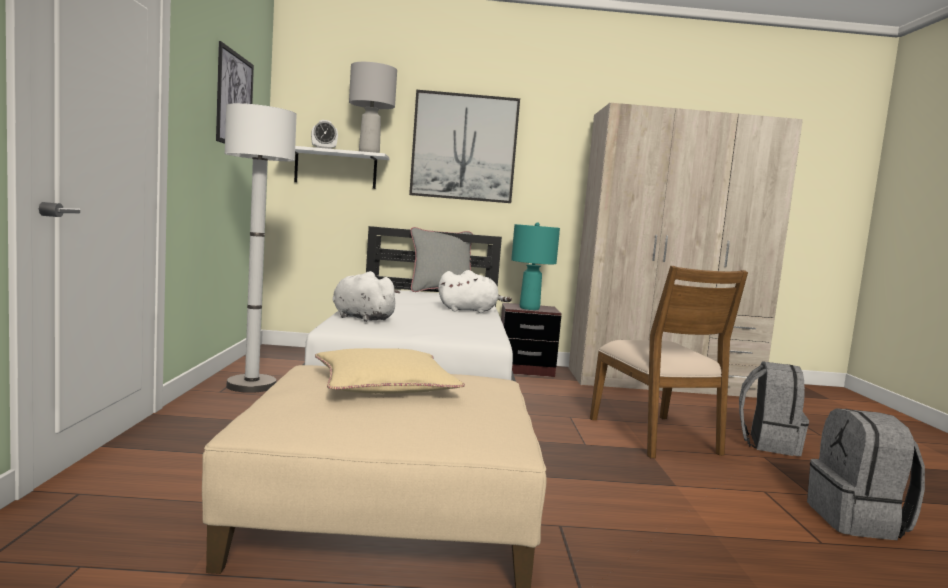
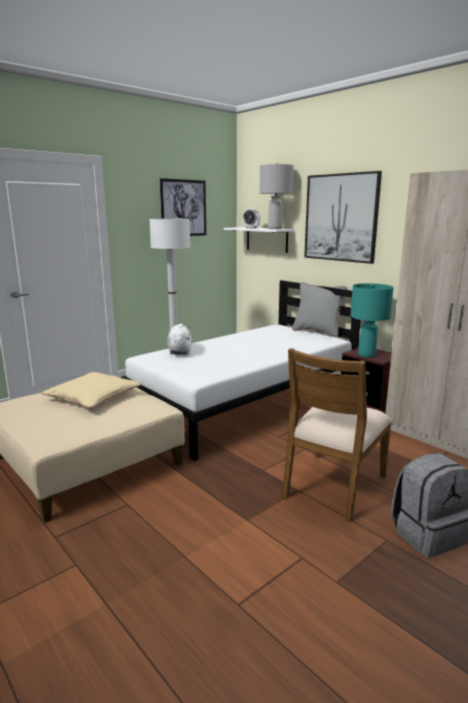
camera: 50 degrees right, 10 degrees up
white plush toy [438,270,512,313] -> none
grey backpack [807,408,925,541] -> none

